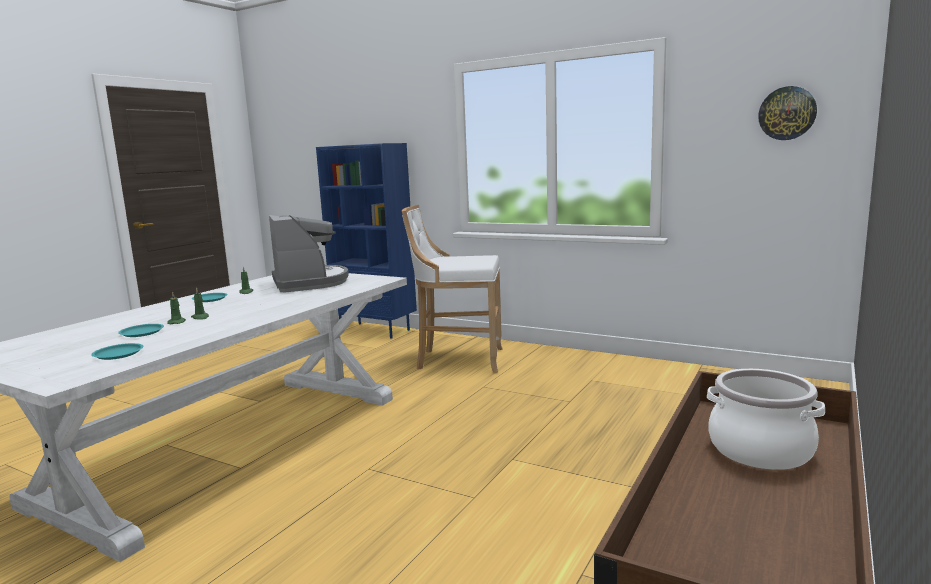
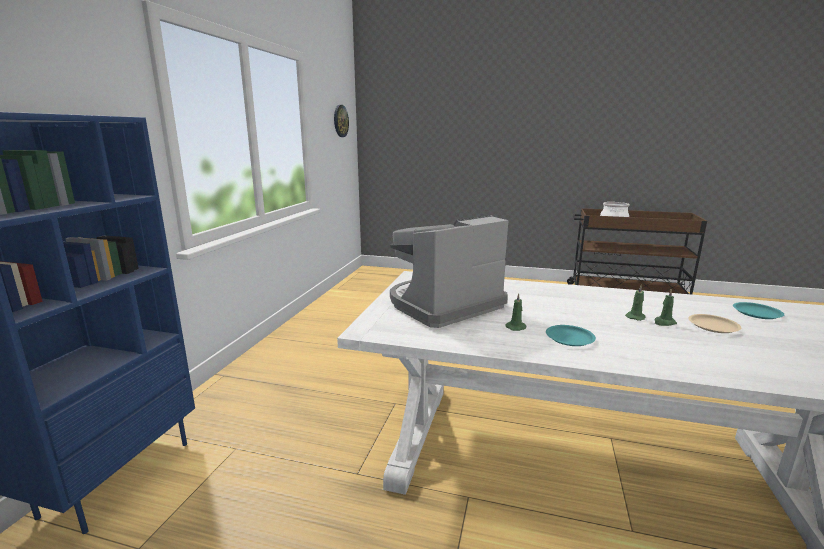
camera: 105 degrees left, 5 degrees up
turquoise plate [118,324,164,337] -> beige plate [688,314,741,333]
white stool [402,205,503,373] -> none

